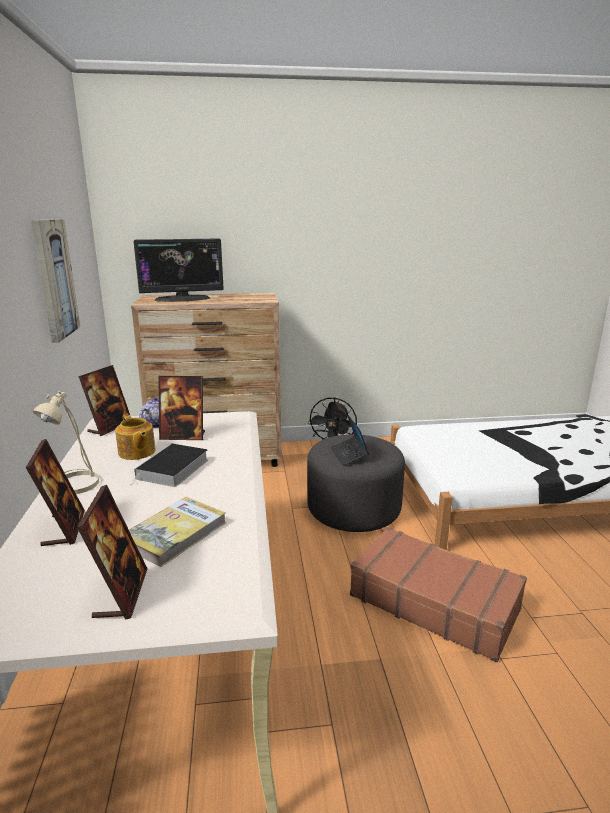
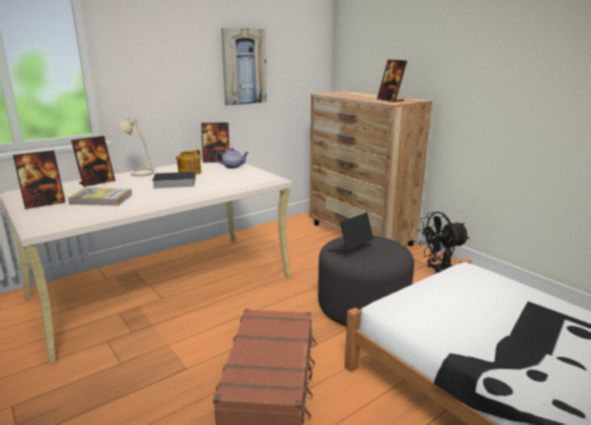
camera: 60 degrees right, 0 degrees up
monitor [133,238,224,302] -> none
picture frame [158,376,205,440] -> picture frame moved to [377,60,407,102]

